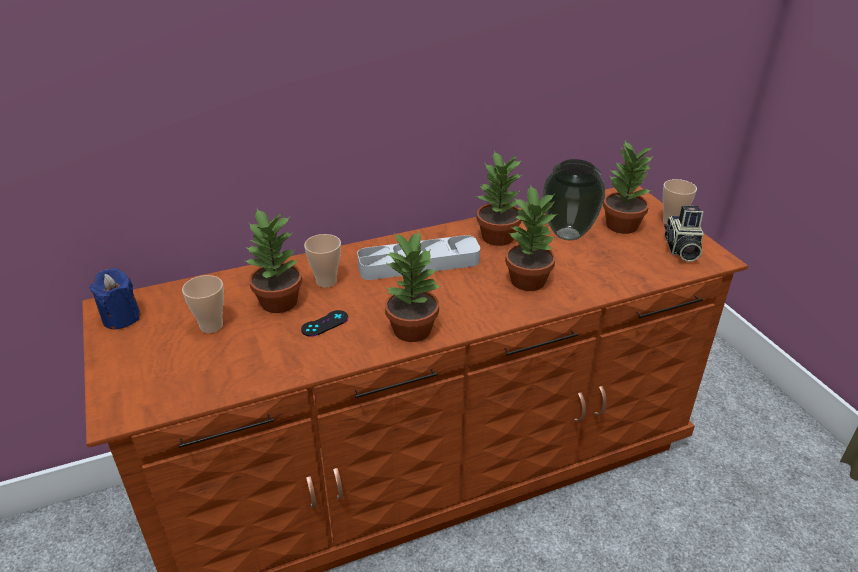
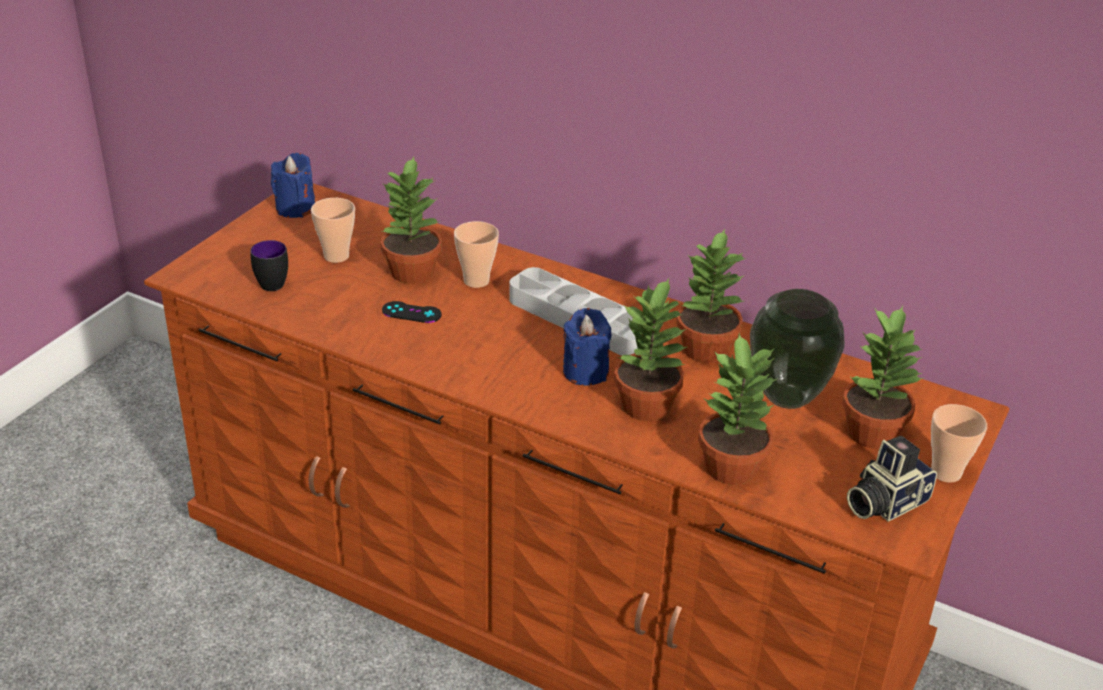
camera: 50 degrees right, 0 degrees up
potted plant [385,230,441,342] -> potted plant moved to [698,333,778,485]
none -> mug [250,240,288,291]
none -> blue candle [563,308,612,386]

